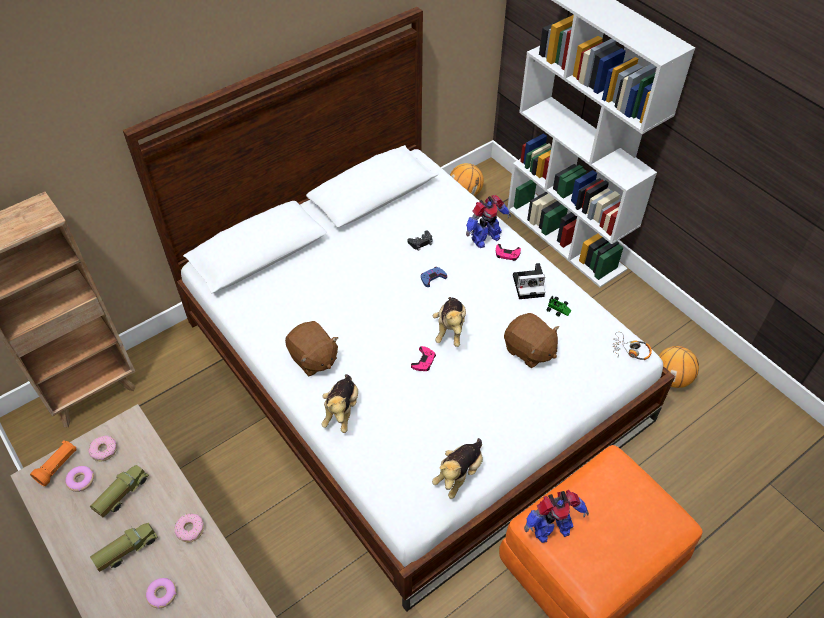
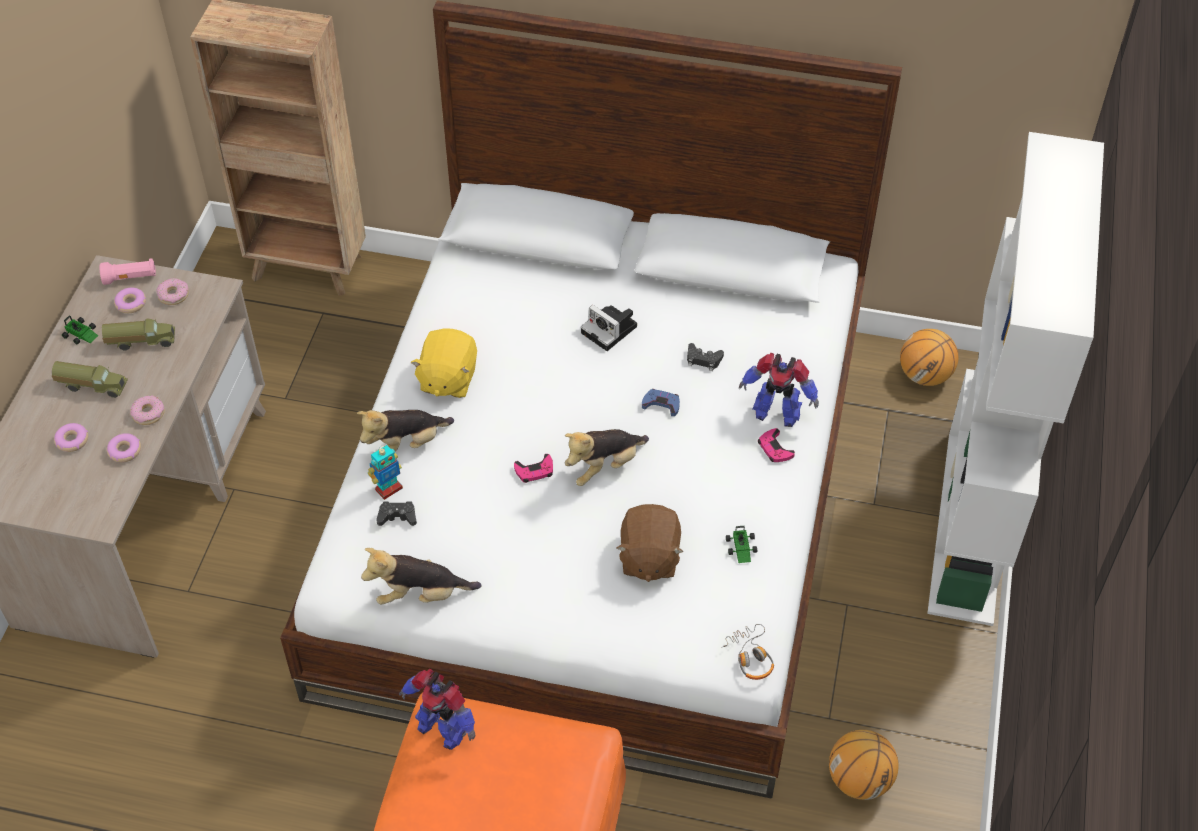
camera: 50 degrees right, 0 degrees up
orange flashlight [30,441,76,486] -> pink flashlight [99,258,156,285]
brown plush toy [285,321,338,376] -> yellow plush toy [410,328,477,398]
camera [513,263,545,299] -> camera moved to [581,305,637,351]
none -> toy car [62,315,98,345]
none -> donut [107,433,141,462]
none -> toy robot [368,445,403,500]
none -> black game controller [376,501,417,526]

